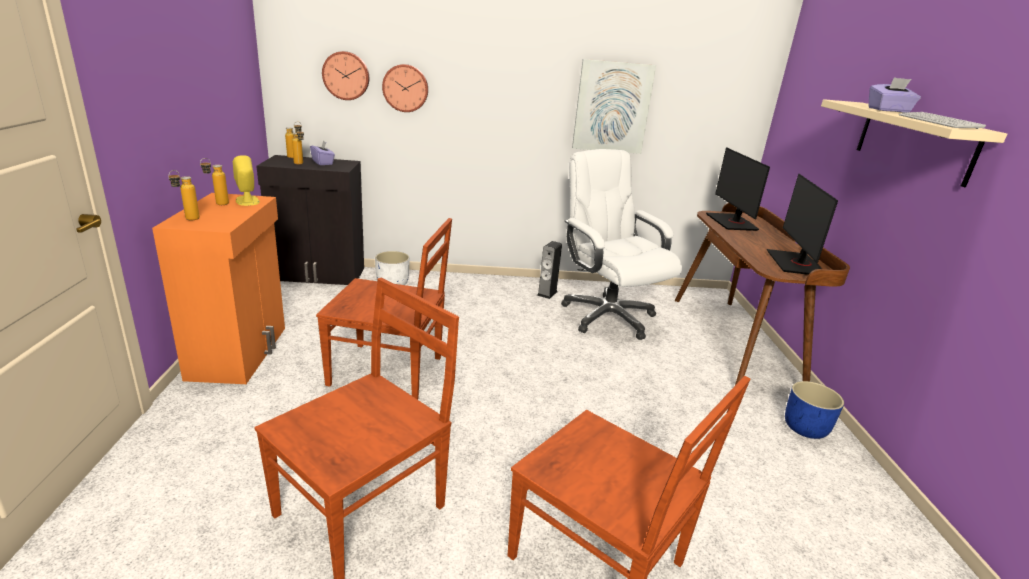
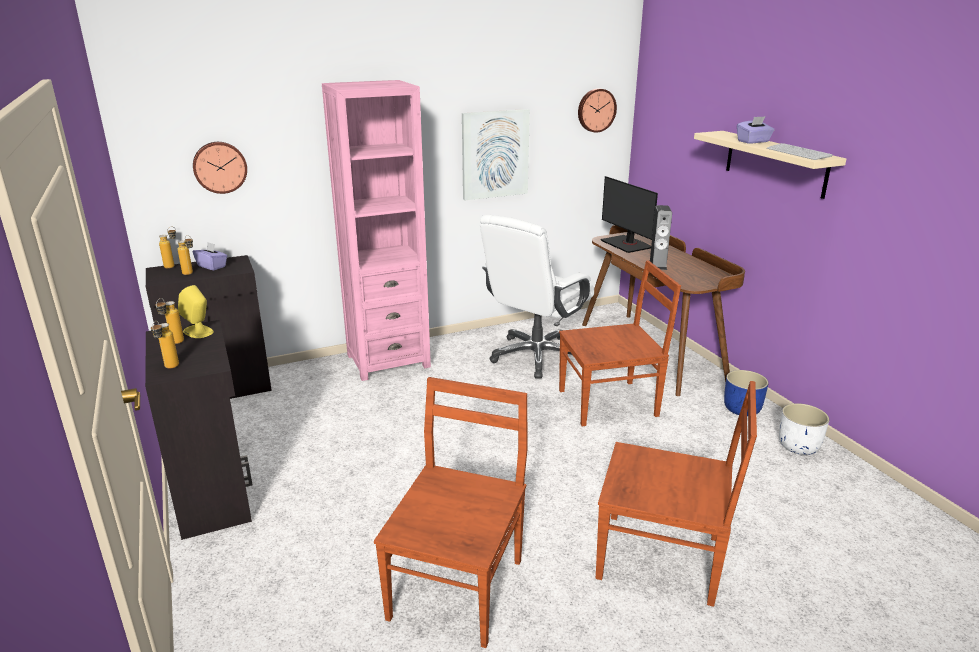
camera: 20 degrees left, 0 degrees up
orange cabinet [152,193,285,384] -> black cabinet [145,320,252,540]
brown chair [316,218,452,400] -> brown chair moved to [559,260,681,426]
white planter [375,251,410,285] -> white planter moved to [779,403,829,455]
wall clock [382,64,428,112] -> wall clock moved to [578,88,617,133]
speaker [537,241,562,299] -> speaker moved to [649,205,672,270]
white office chair [561,149,682,340] -> white office chair turned 90 degrees counterclockwise [480,215,594,378]
monitor [767,174,838,275] -> none
none -> pink bookcase [322,80,431,381]

